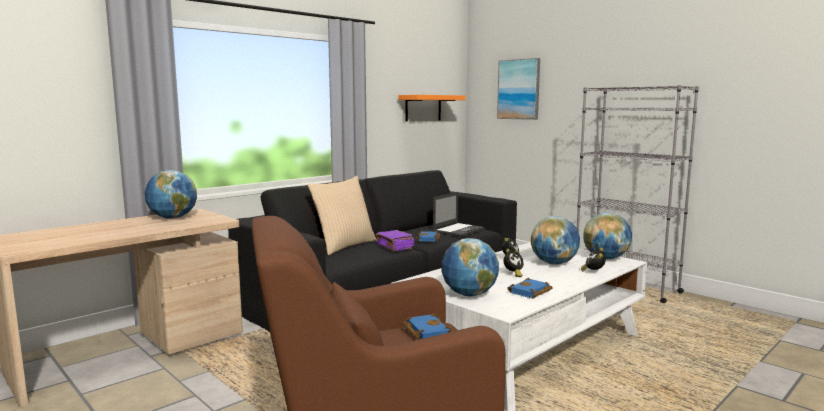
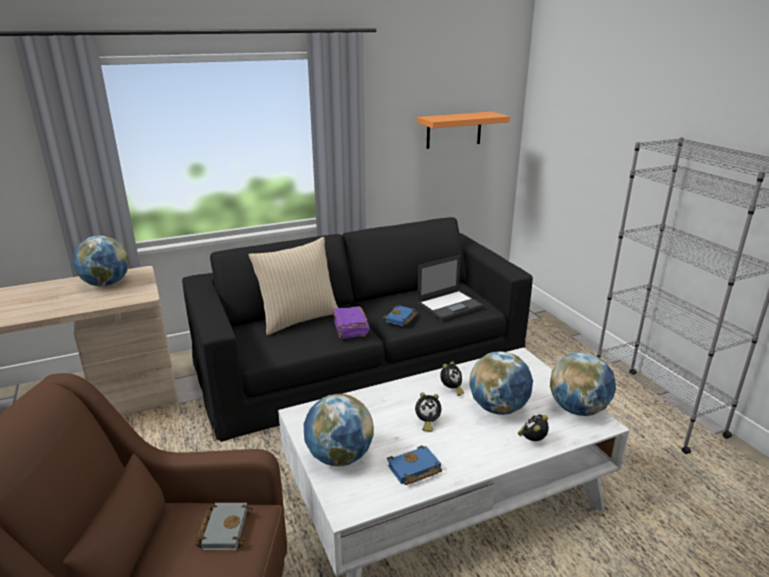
camera: 20 degrees right, 15 degrees up
blue book [403,314,453,340] -> grey book [195,503,253,550]
picture [497,58,540,120] -> none

